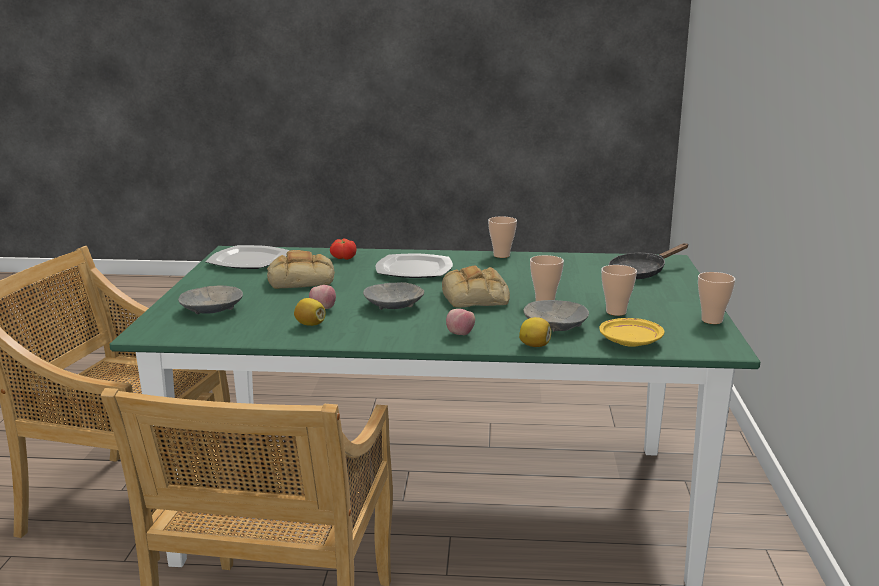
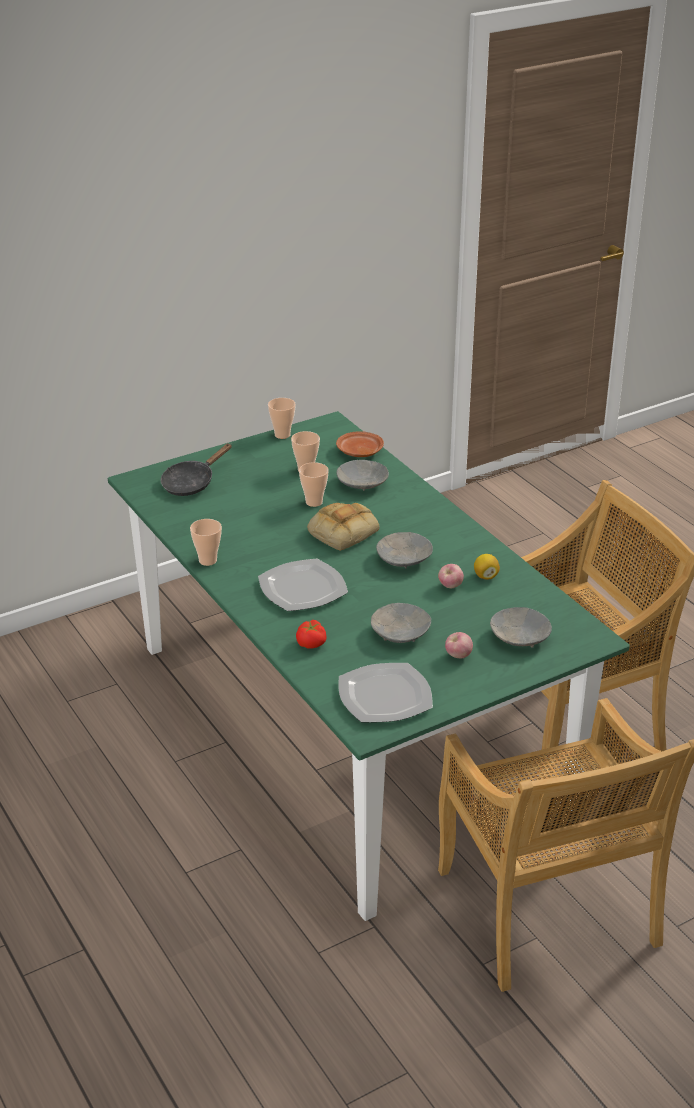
camera: 125 degrees left, 15 degrees up
bread [267,250,335,289] -> grey bowl [371,603,431,643]
apple [446,309,475,335] -> apple moved to [445,632,473,658]
lemon [519,317,551,347] -> none
yellow plate [599,318,664,347] -> brown plate [336,431,384,457]
black frying pan [609,243,689,279] -> black frying pan turned 105 degrees clockwise [161,443,232,496]

